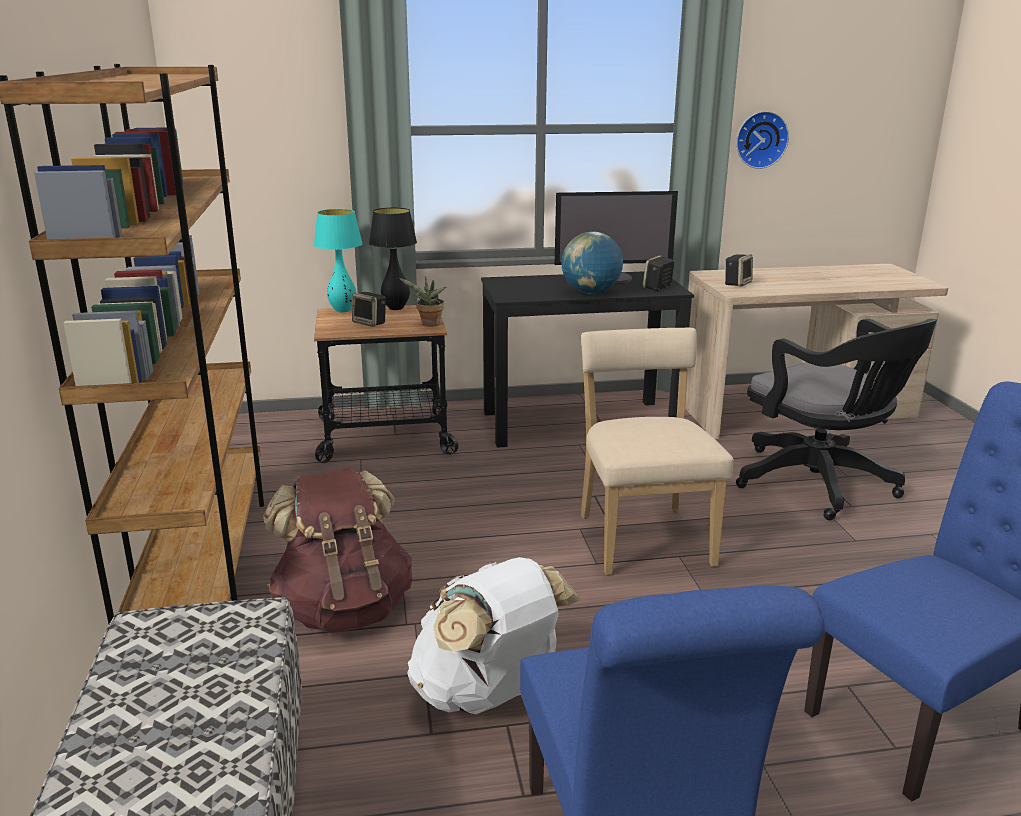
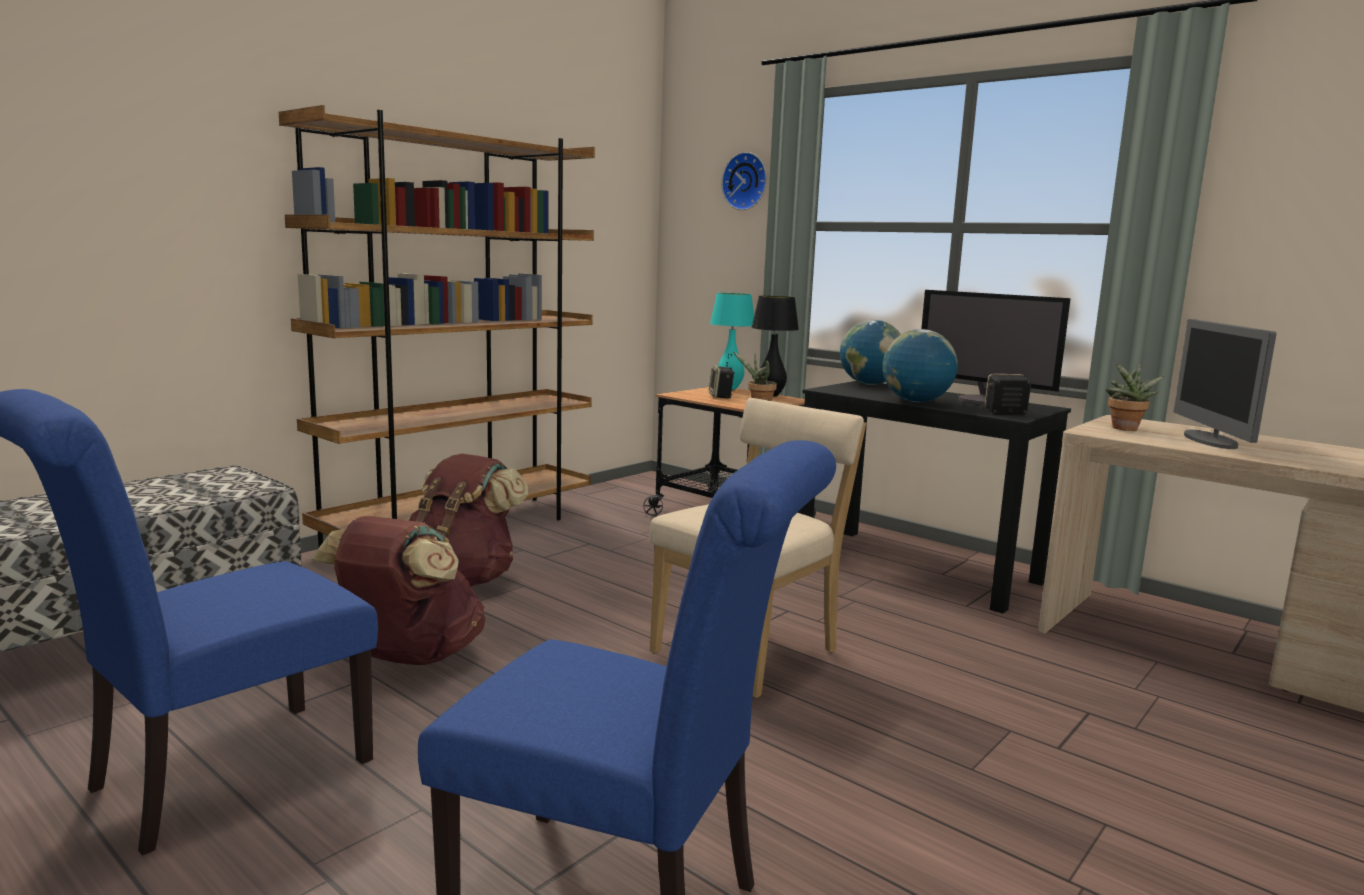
camera: 50 degrees right, 10 degrees down
white backpack [407,557,580,714] -> brown backpack [311,516,486,665]
speaker [725,254,753,287] -> potted plant [1105,363,1165,431]
wall clock [736,111,789,169] -> wall clock moved to [721,152,767,210]
black office chair [736,319,937,520] -> none
none -> globe [840,320,901,385]
none -> monitor [1174,319,1277,449]

